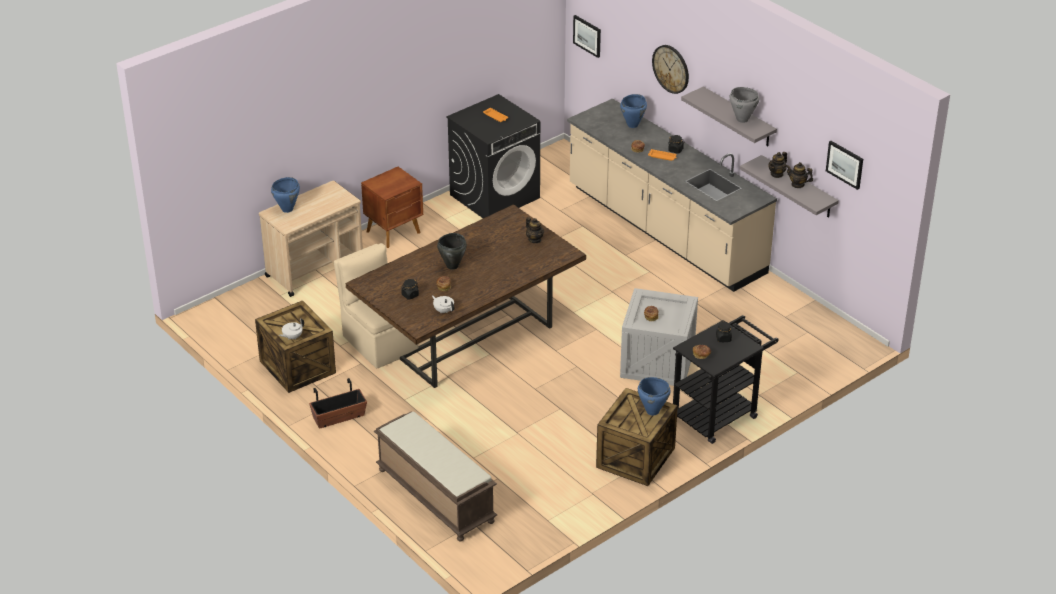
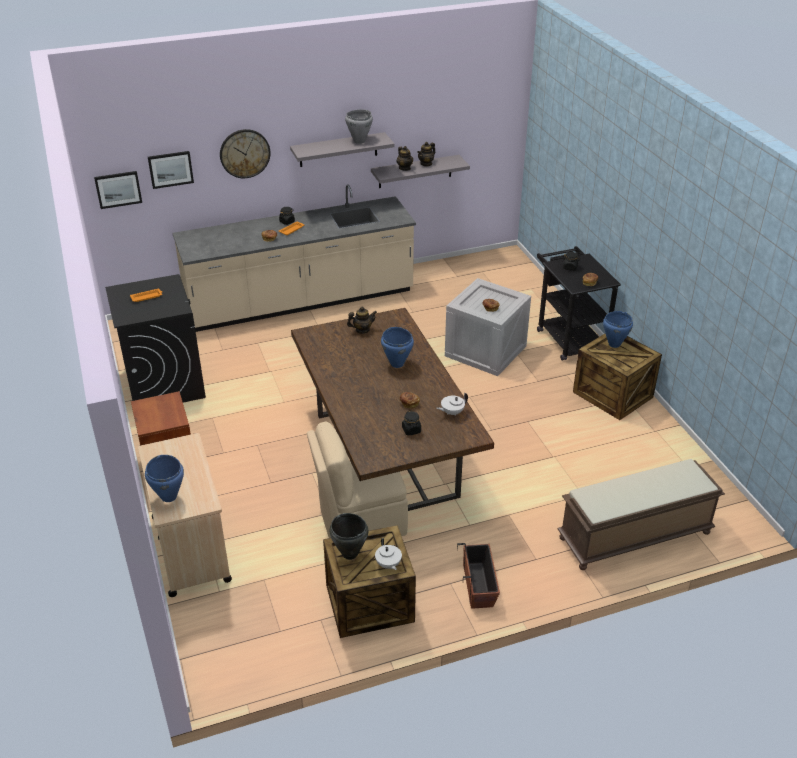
camera: 70 degrees left, 0 degrees up
black cooking pot [437,233,467,270] -> black cooking pot moved to [330,513,369,560]
blue cooking pot [620,94,647,128] -> blue cooking pot moved to [381,327,414,368]
picture [826,141,863,190] -> picture moved to [148,151,194,189]

